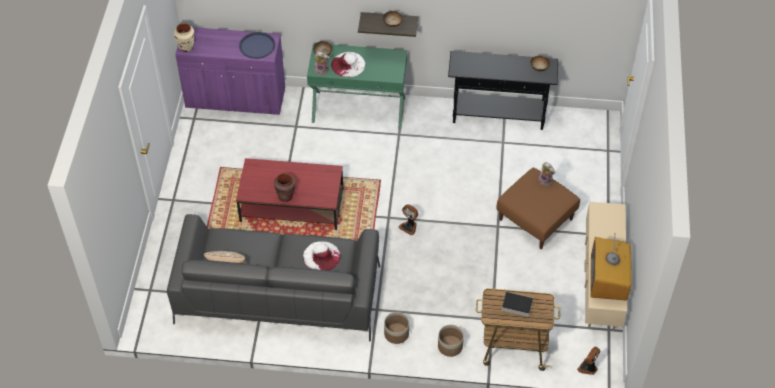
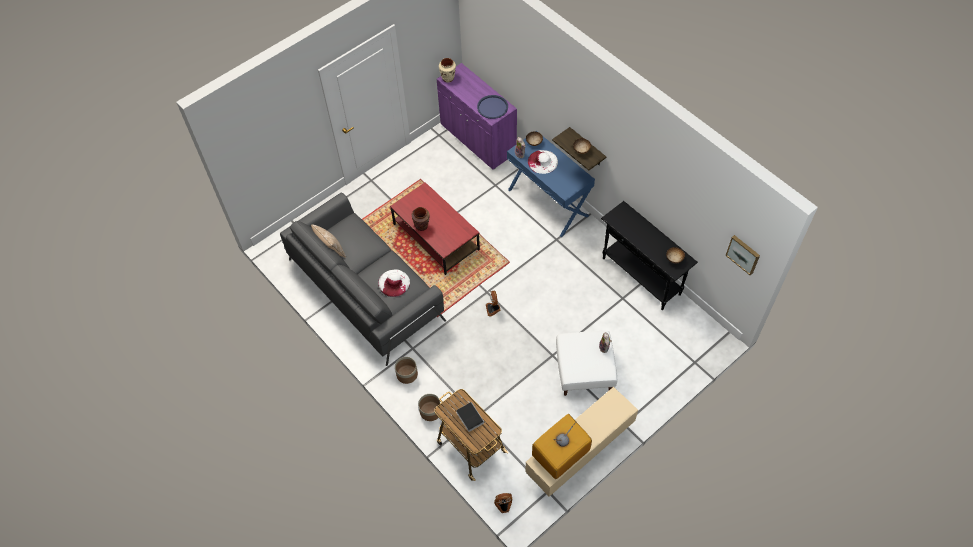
camera: 45 degrees right, 5 degrees up
green console table [307,43,407,130] -> blue console table [507,131,595,237]
brown ottoman [496,168,580,249] -> white ottoman [556,331,617,396]
none -> picture [725,235,760,275]

